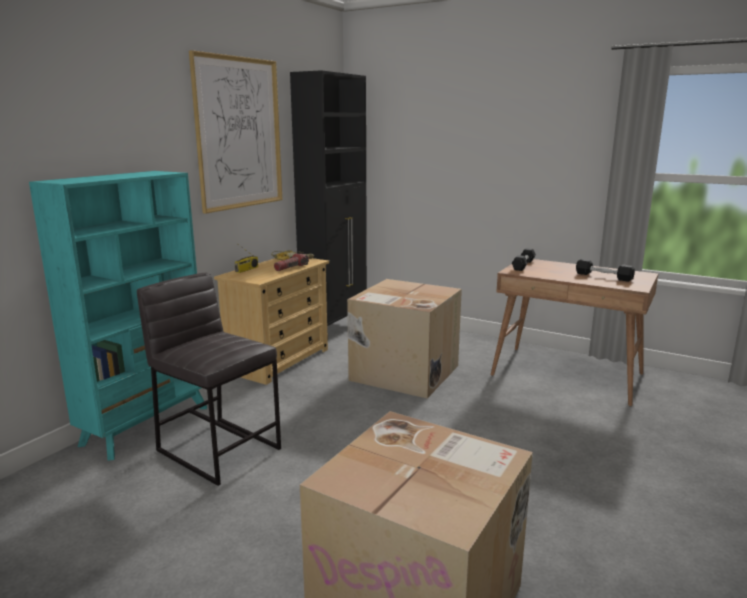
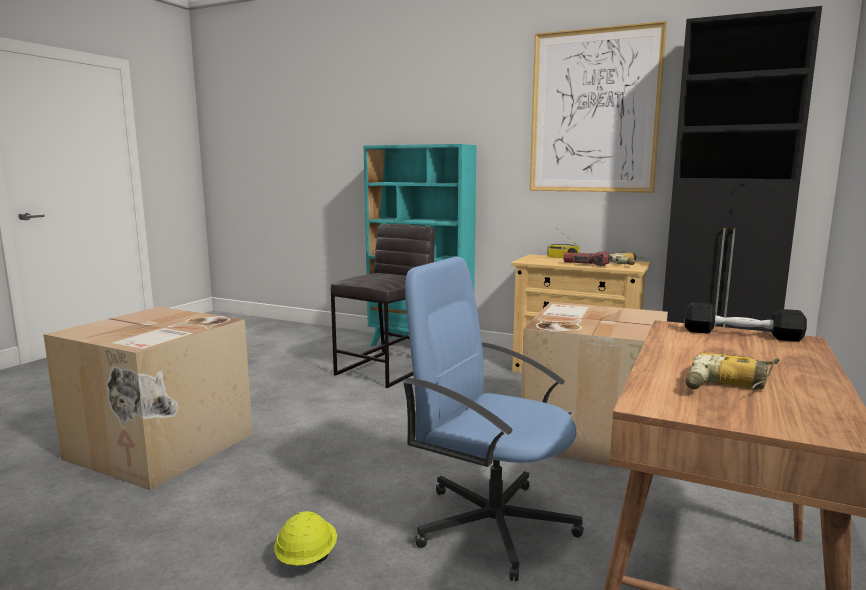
camera: 85 degrees right, 5 degrees down
black dumbbell [576,259,635,282] -> power drill [685,353,780,390]
none -> yellow hard hat [274,511,337,566]
none -> blue office chair [402,256,584,581]

